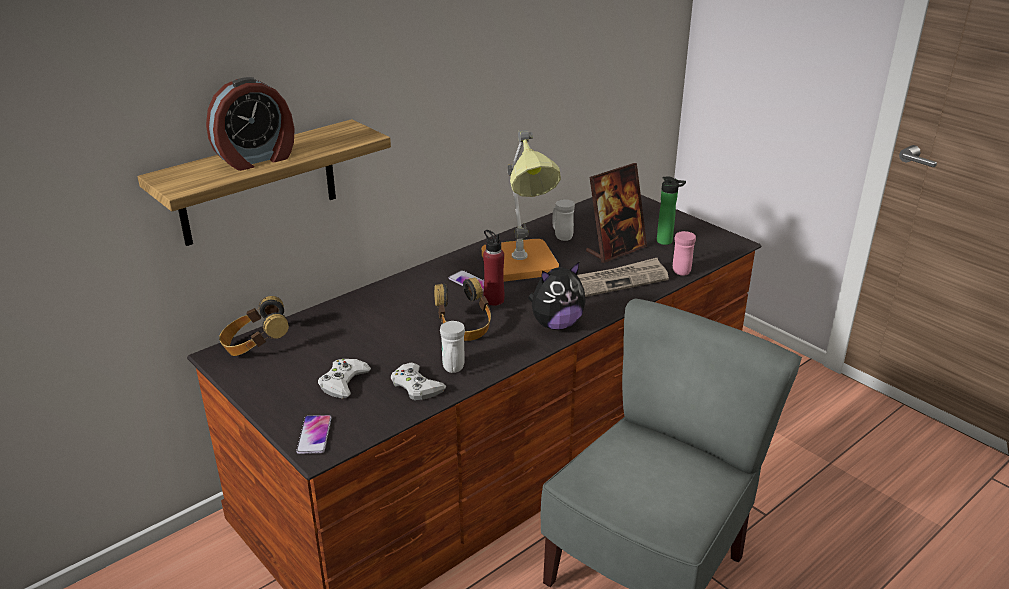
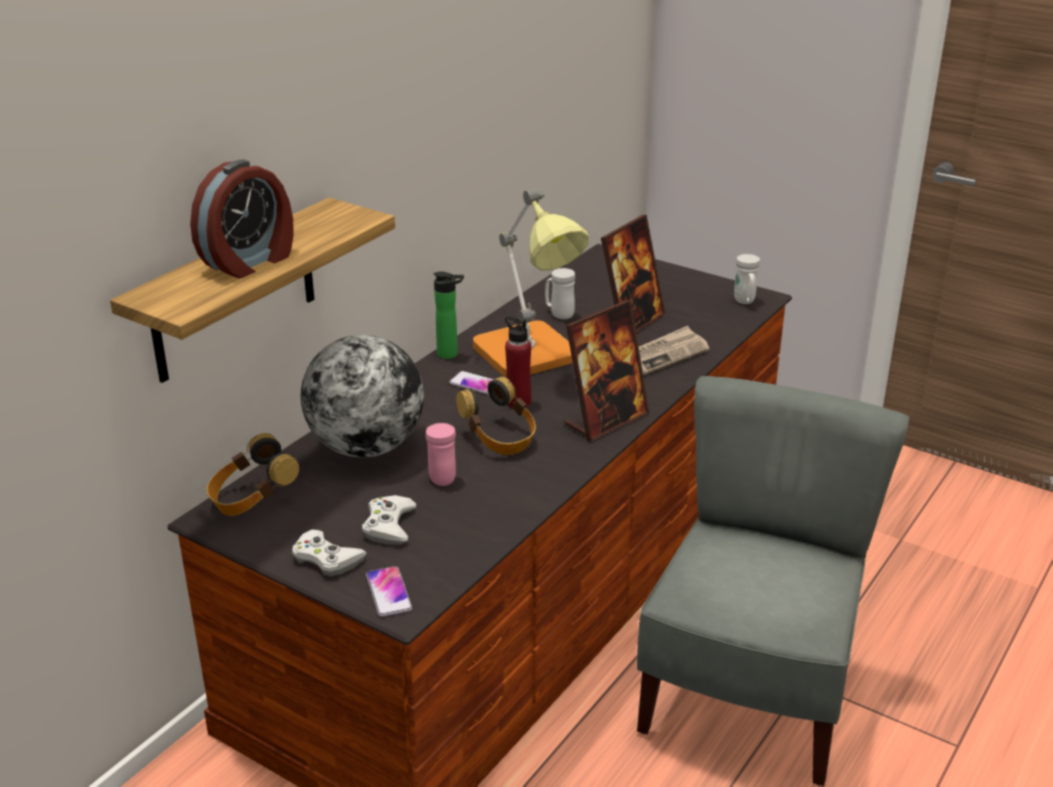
camera: 15 degrees left, 0 degrees up
white game controller [391,362,447,400] -> white game controller moved to [292,529,367,576]
white mug [440,321,465,373] -> white mug moved to [734,254,760,304]
plush toy [528,262,586,330] -> picture frame [565,300,649,442]
bottle [657,176,686,245] -> bottle moved to [433,271,464,359]
pink mug [673,231,696,276] -> pink mug moved to [425,423,456,486]
none -> globe [301,335,424,457]

